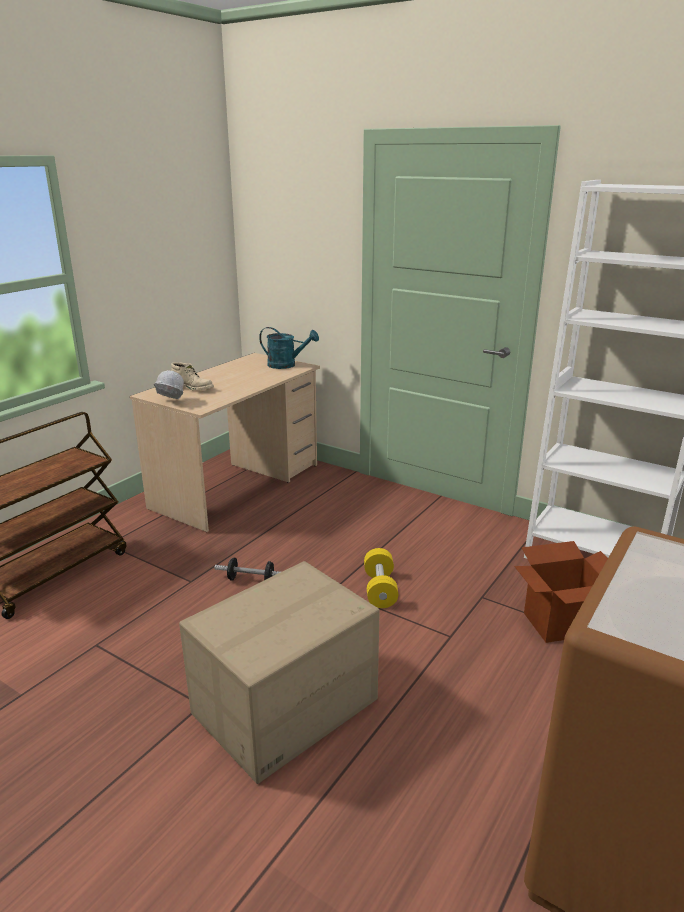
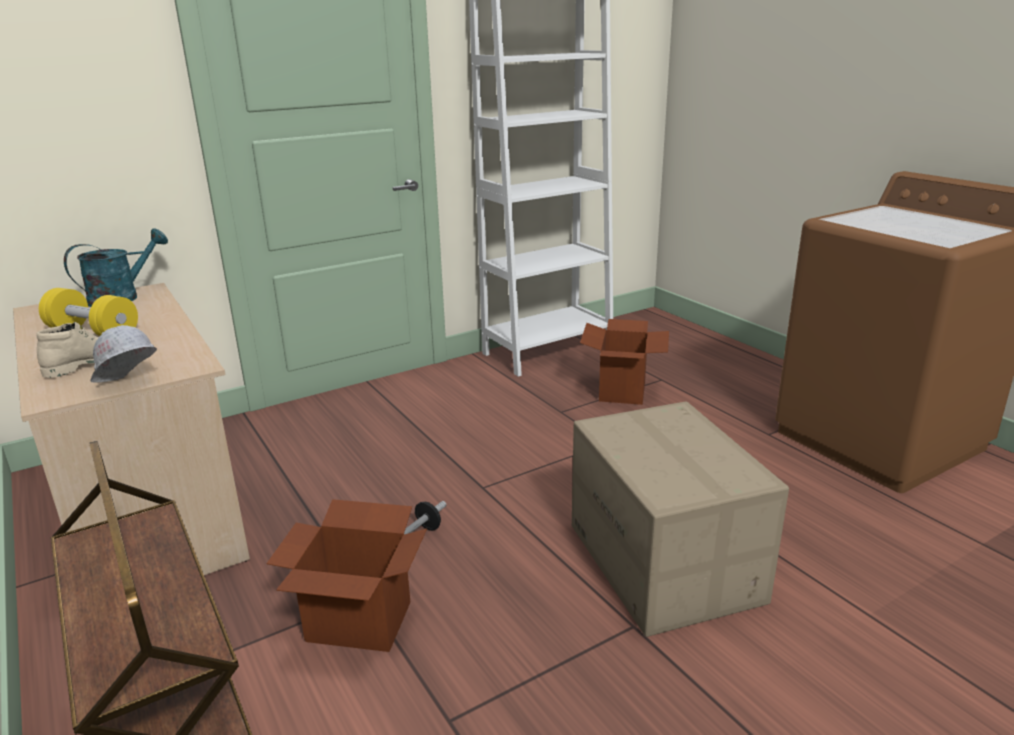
camera: 65 degrees left, 0 degrees up
yellow dumbbell [364,548,398,608] -> yellow dumbbell moved to [39,288,138,336]
none -> cardboard box [266,499,427,652]

